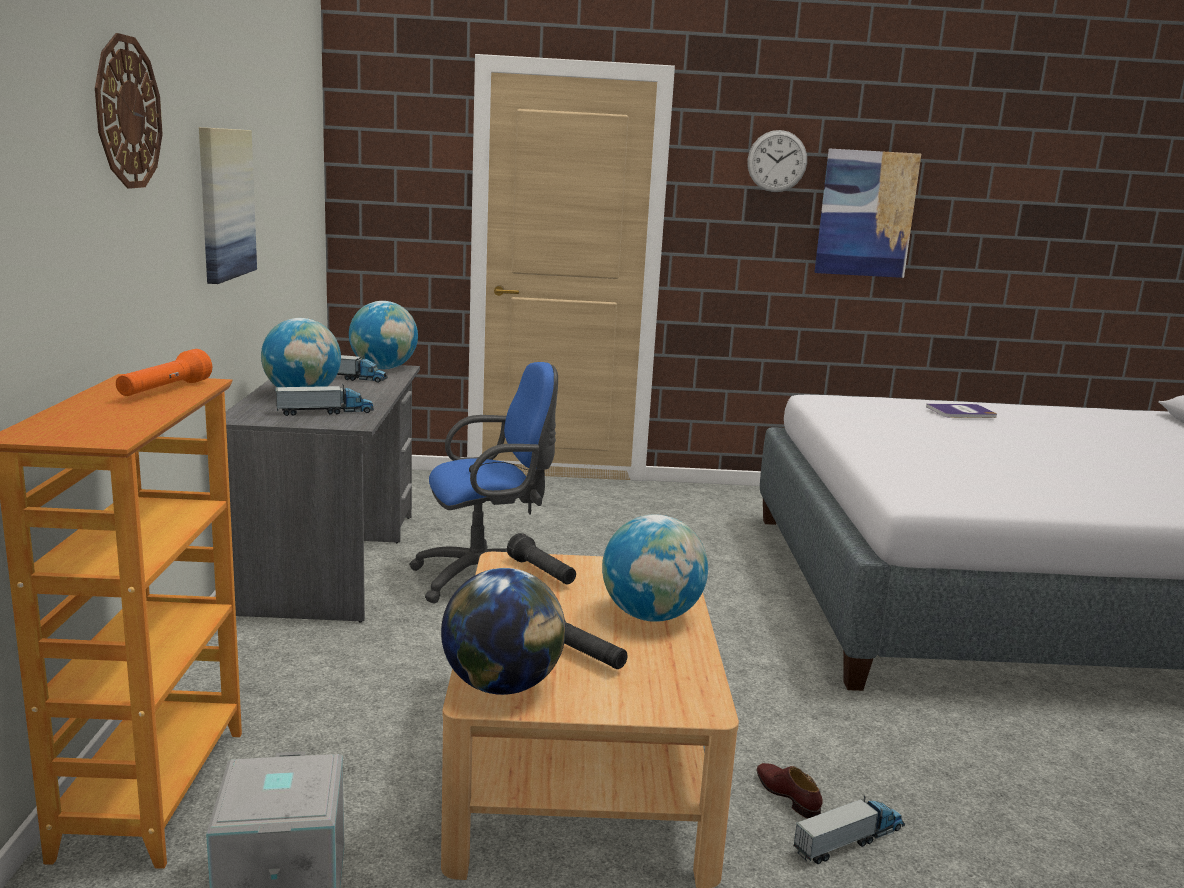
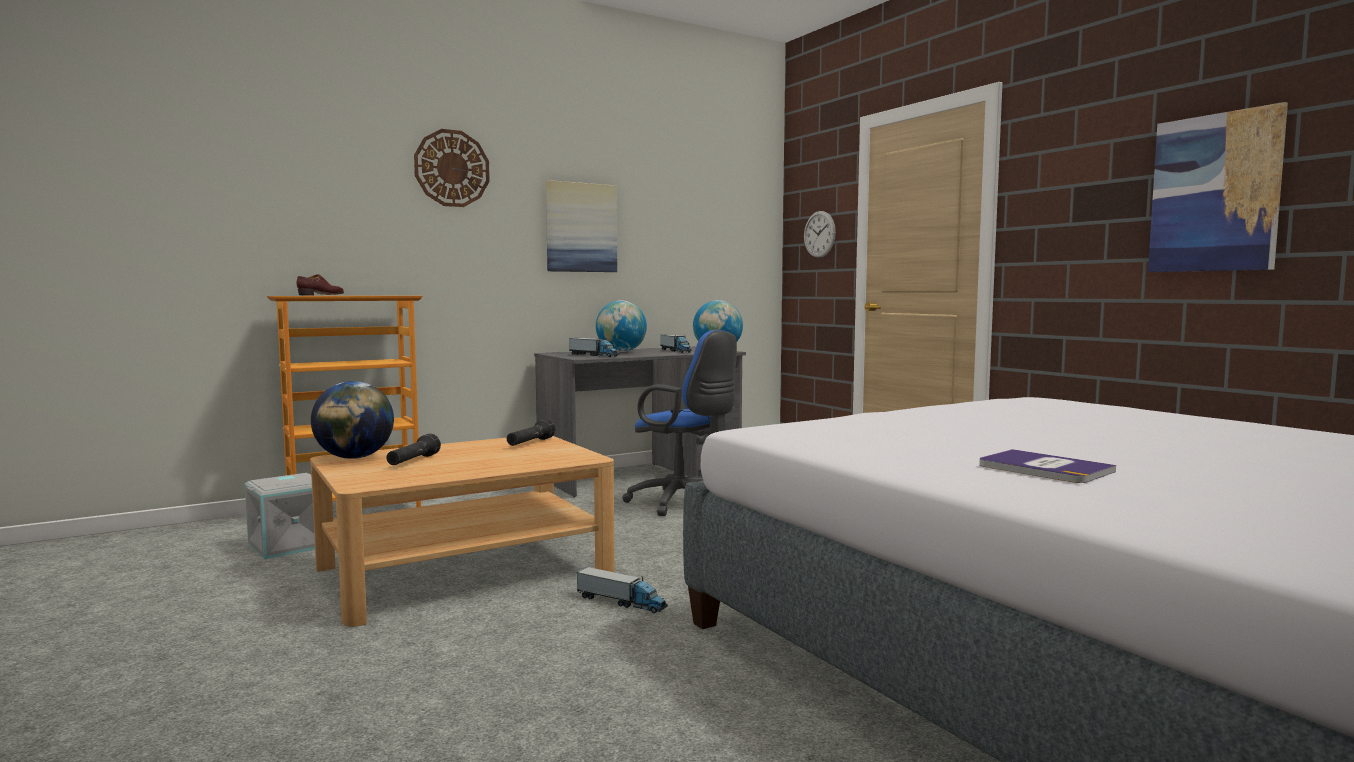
camera: 60 degrees right, 10 degrees down
orange flashlight [116,349,212,396] -> none
globe [602,514,708,622] -> none
wall clock [747,130,807,192] -> wall clock moved to [804,211,836,258]
brown shoe [757,763,823,819] -> brown shoe moved to [296,274,344,296]
toy truck [793,796,905,864] -> toy truck moved to [576,567,668,613]
book [926,404,997,418] -> book moved to [979,449,1116,483]

